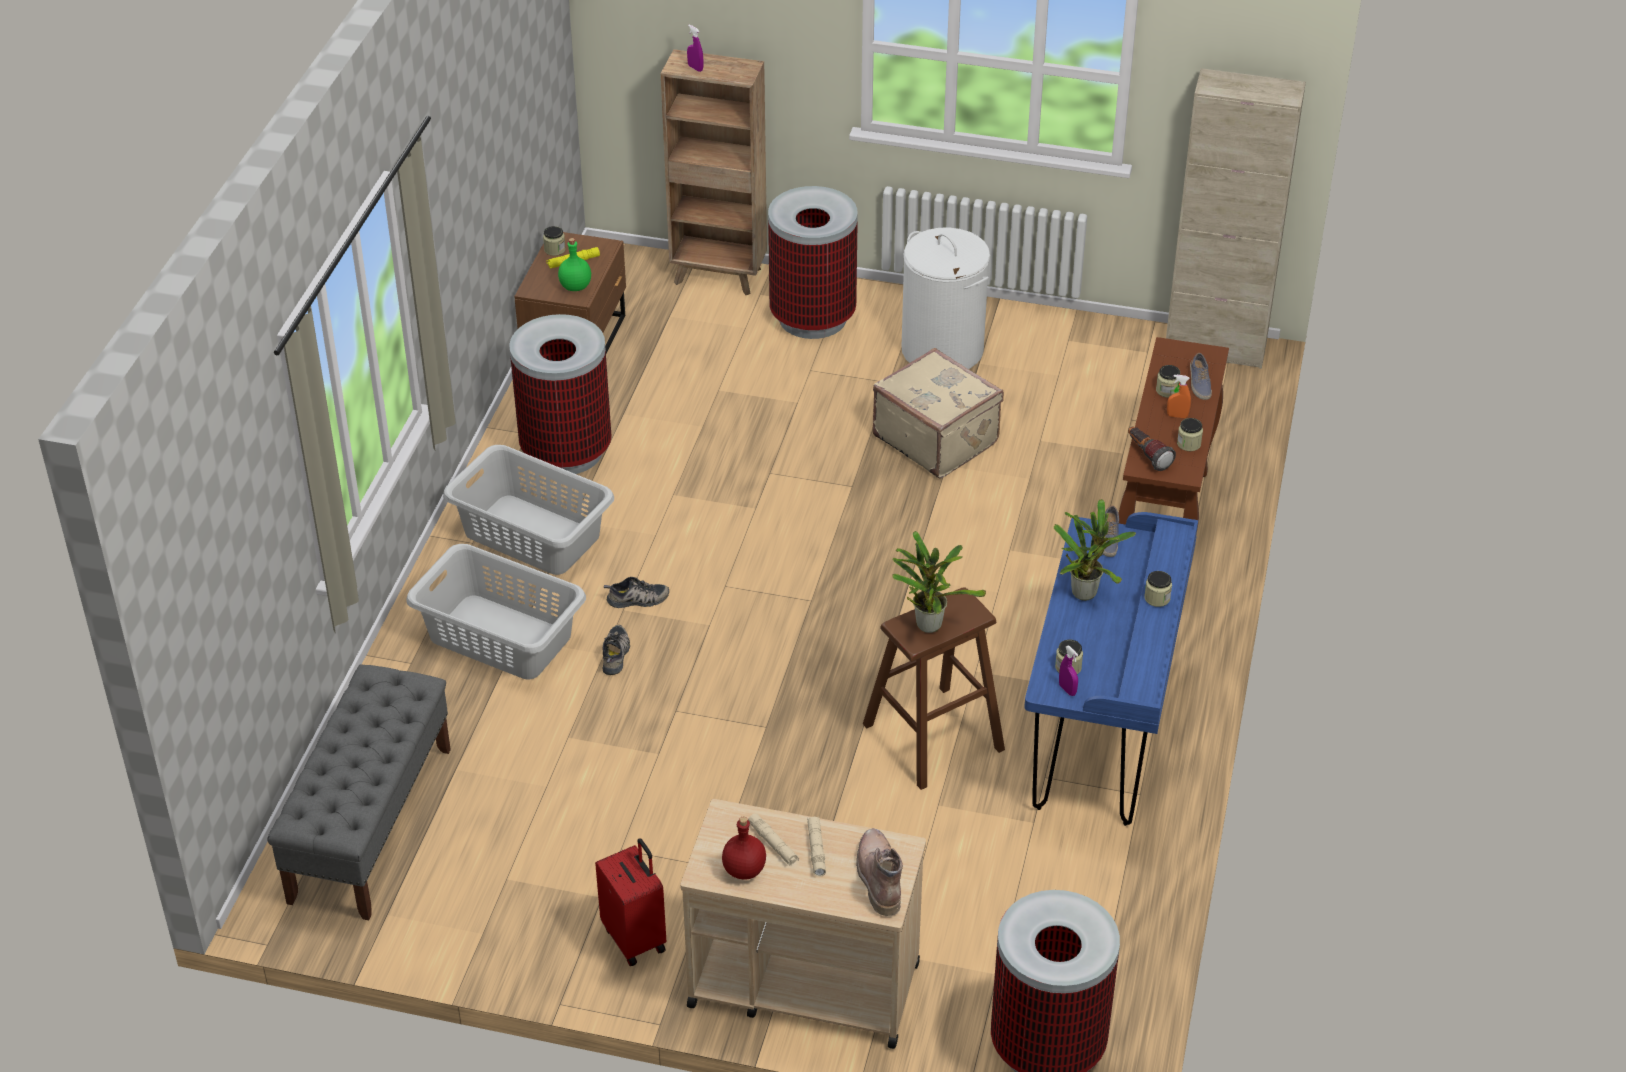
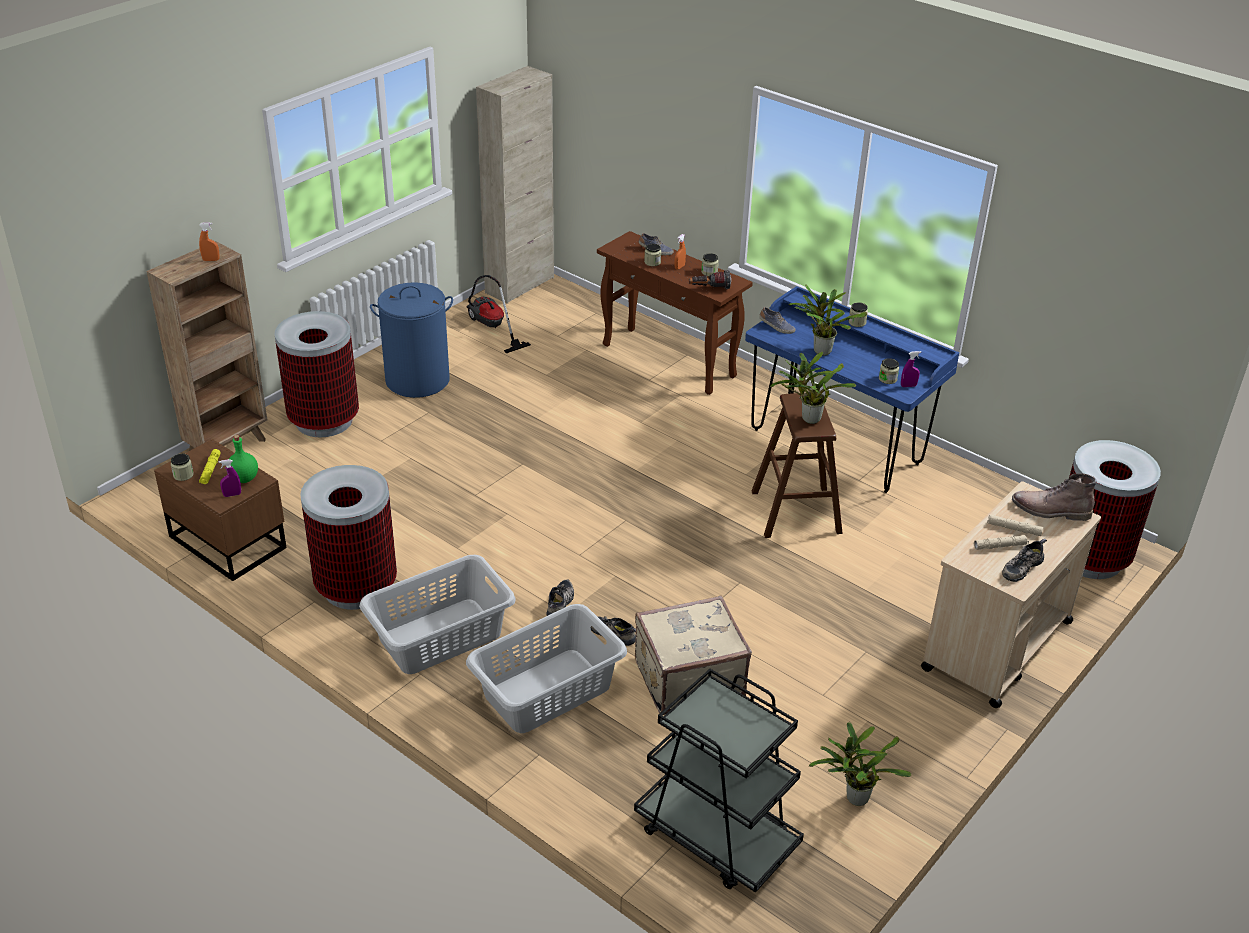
camera: 65 degrees left, 5 degrees down
grey bench [267,665,451,920] -> black cart [634,669,804,893]
red suitcase [595,838,667,966] -> none
purple spray bottle [687,25,703,72] -> purple spray bottle moved to [219,459,241,497]
red bottle [722,816,766,880] -> shoe [1002,539,1047,582]
beige suitcase [872,348,1004,479] -> beige suitcase moved to [635,596,752,715]
white laundry basket [902,227,990,369] -> blue laundry basket [370,282,453,398]
none -> orange spray bottle [199,222,220,261]
none -> vacuum cleaner [466,275,531,353]
none -> potted plant [809,722,912,806]

